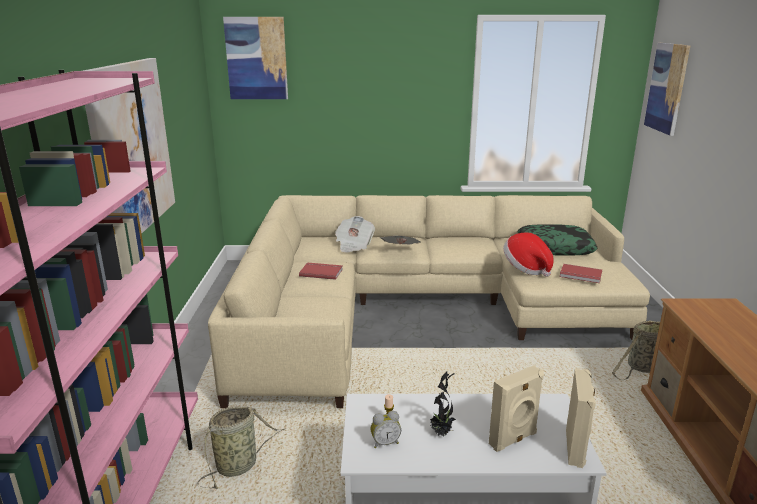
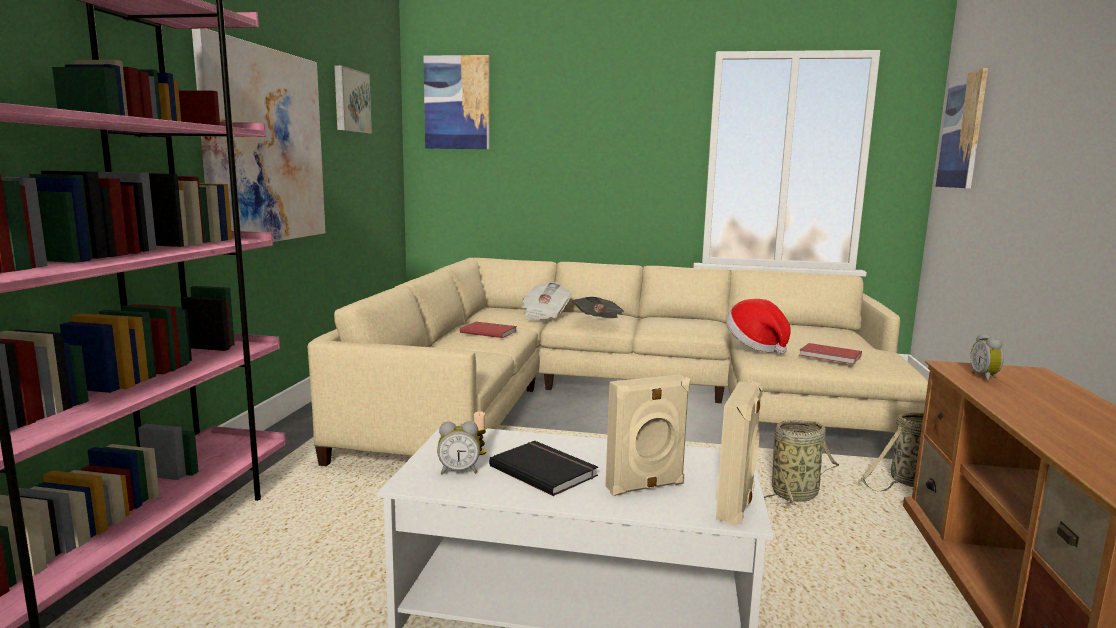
camera: 10 degrees right, 10 degrees down
basket [197,406,285,489] -> basket moved to [764,420,840,505]
potted plant [430,371,456,436] -> black book [489,441,598,496]
pillow [518,224,598,256] -> none
none -> picture [334,65,372,134]
none -> alarm clock [970,333,1004,381]

